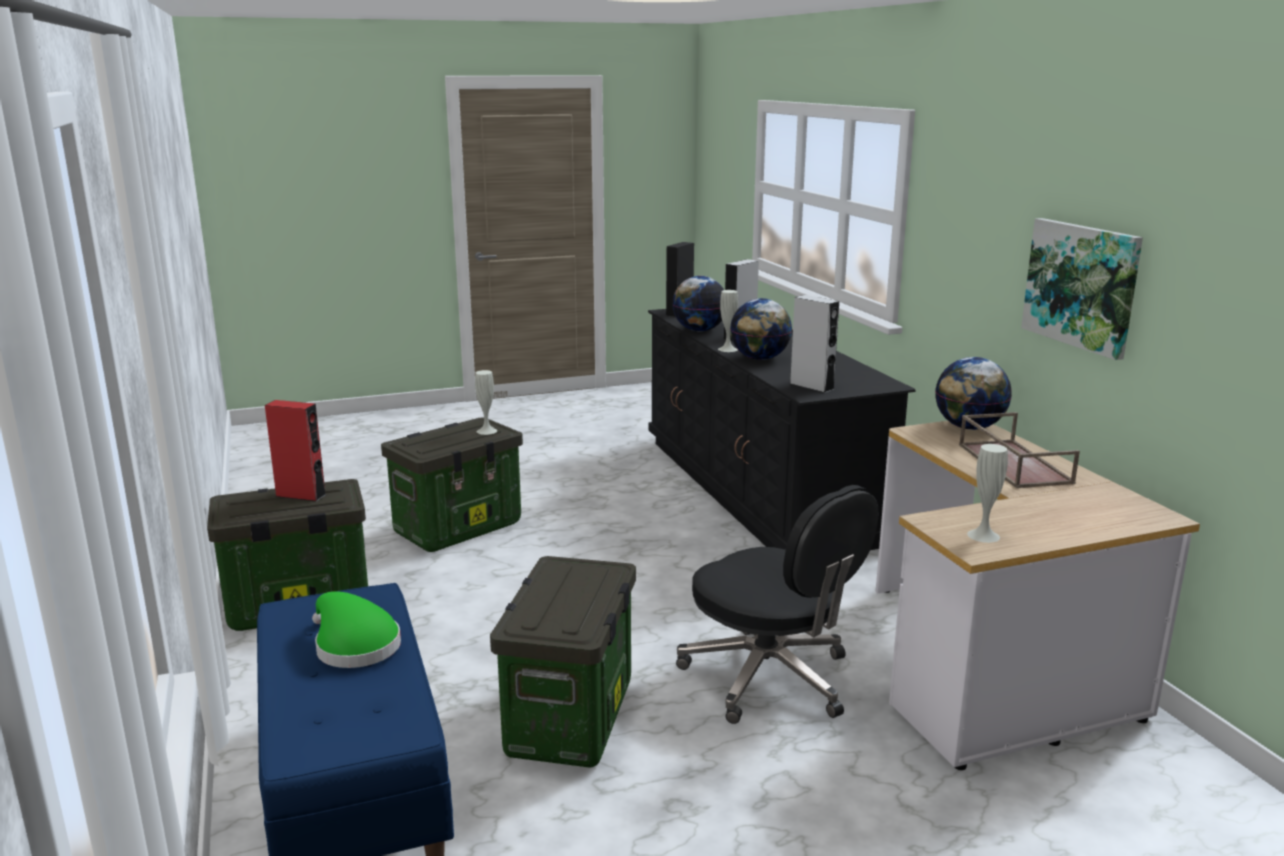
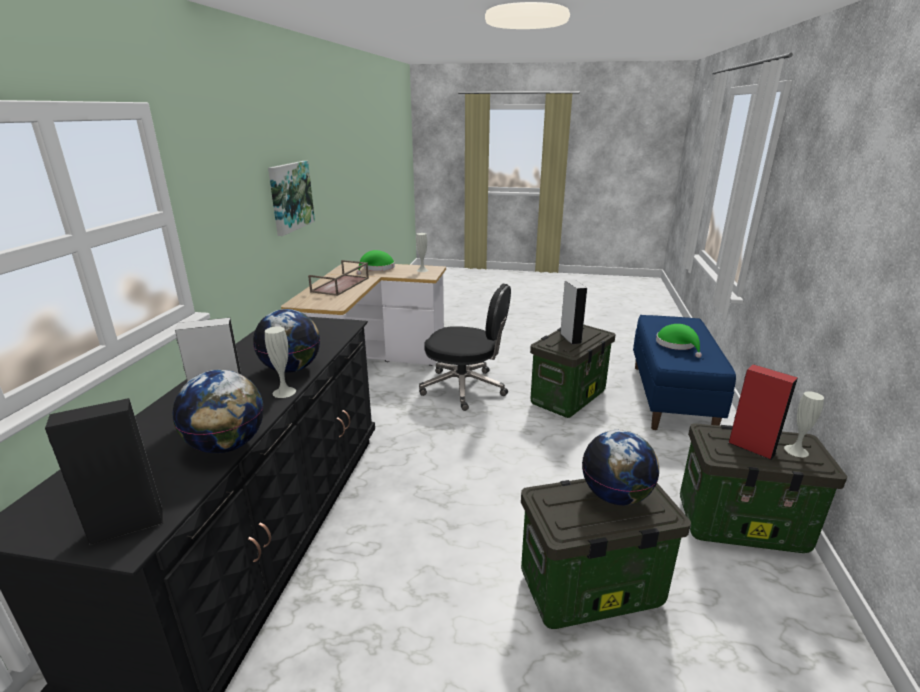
camera: 150 degrees left, 5 degrees up
white vase [475,370,497,435] -> white vase moved to [784,391,824,457]
black office chair [676,485,879,724] -> black office chair turned 120 degrees clockwise [419,284,511,411]
grey speaker [790,295,839,393] -> grey speaker moved to [560,280,587,345]
globe [935,357,1012,430] -> globe moved to [582,430,659,505]
none -> green hat [357,250,395,275]

